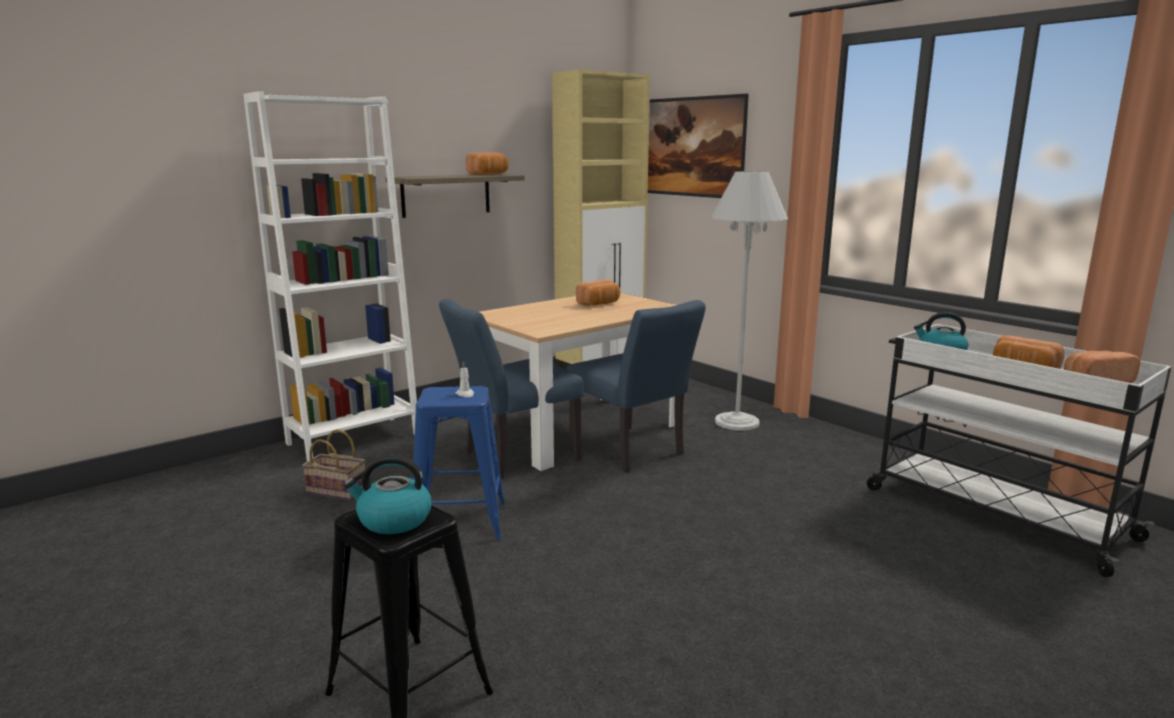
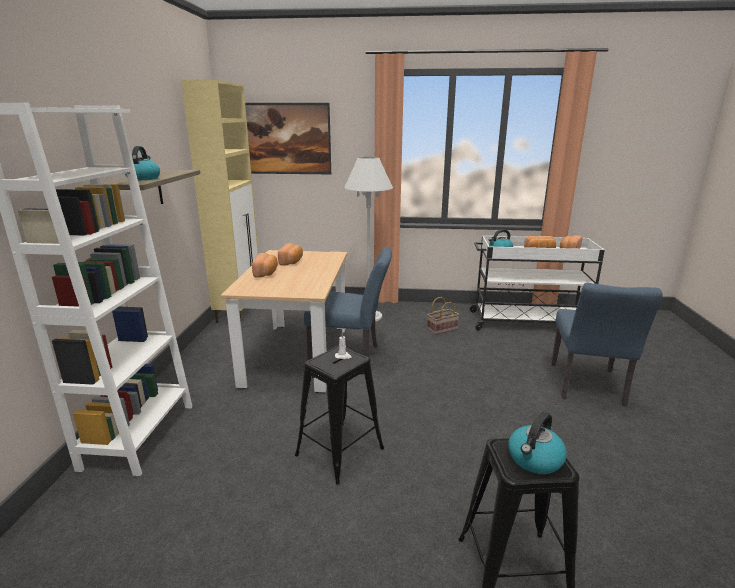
camera: 45 degrees left, 5 degrees up
basket [302,429,365,500] -> basket moved to [427,297,460,335]
blue stool [413,386,505,540] -> black stool [295,346,384,485]
blue chair [439,299,584,479] -> blue chair moved to [551,283,663,406]
bread [466,152,509,175] -> bread moved to [252,253,278,278]
none -> kettle [125,146,160,180]

